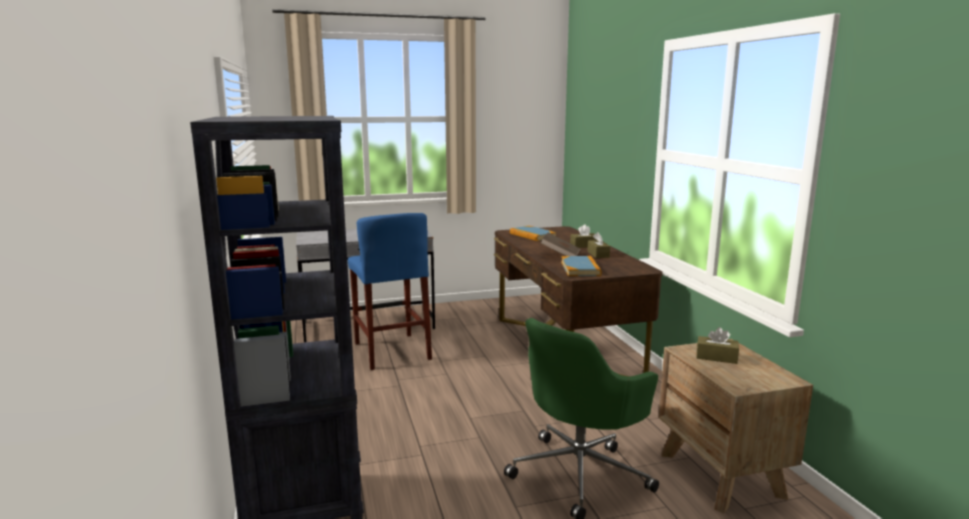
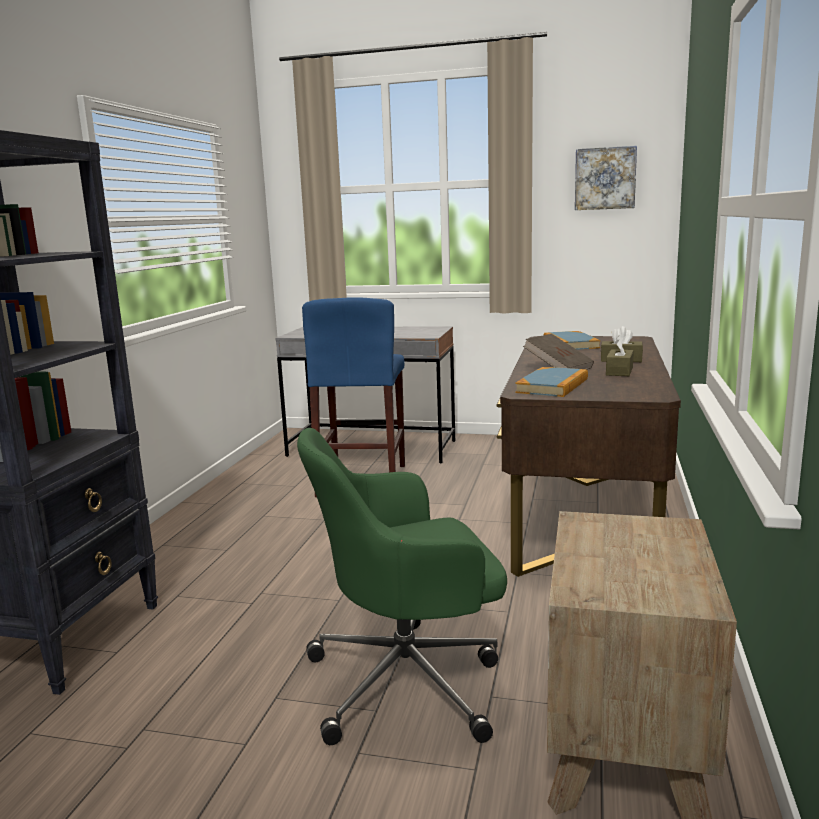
camera: 30 degrees right, 0 degrees up
brown tissue box [696,327,739,364] -> none
none -> picture [575,146,637,210]

